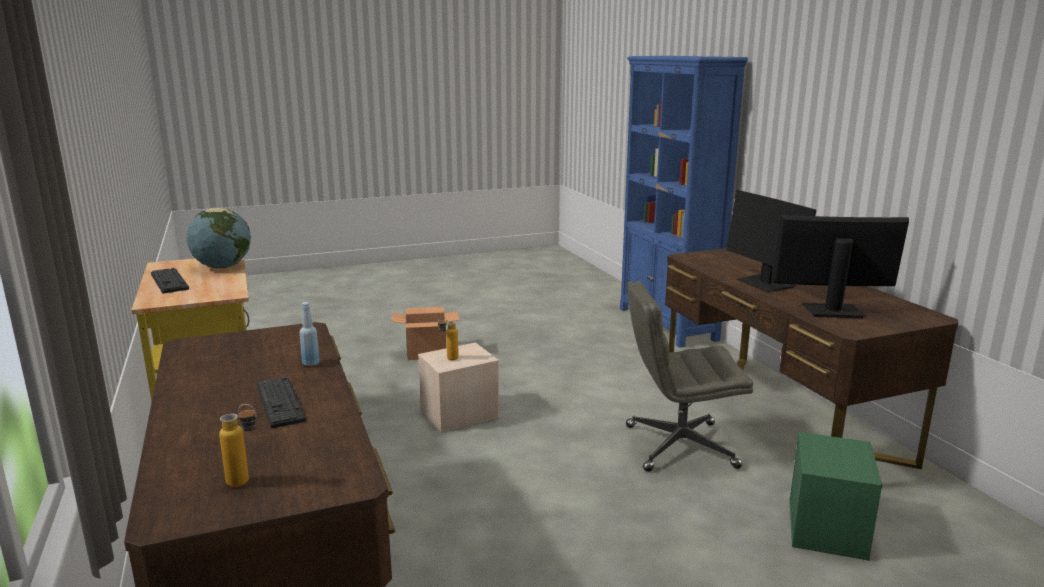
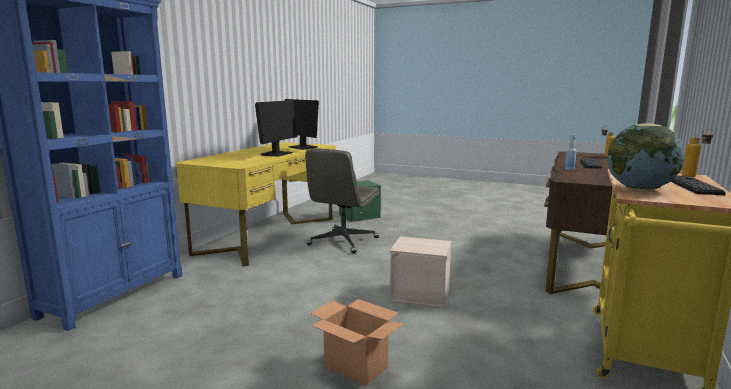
camera: 135 degrees left, 5 degrees down
bottle [438,317,459,360] -> bottle moved to [682,129,714,177]
grey office chair [626,281,753,472] -> grey office chair turned 75 degrees clockwise [305,148,379,254]
brown desk [665,248,958,469] -> yellow desk [176,142,336,266]

